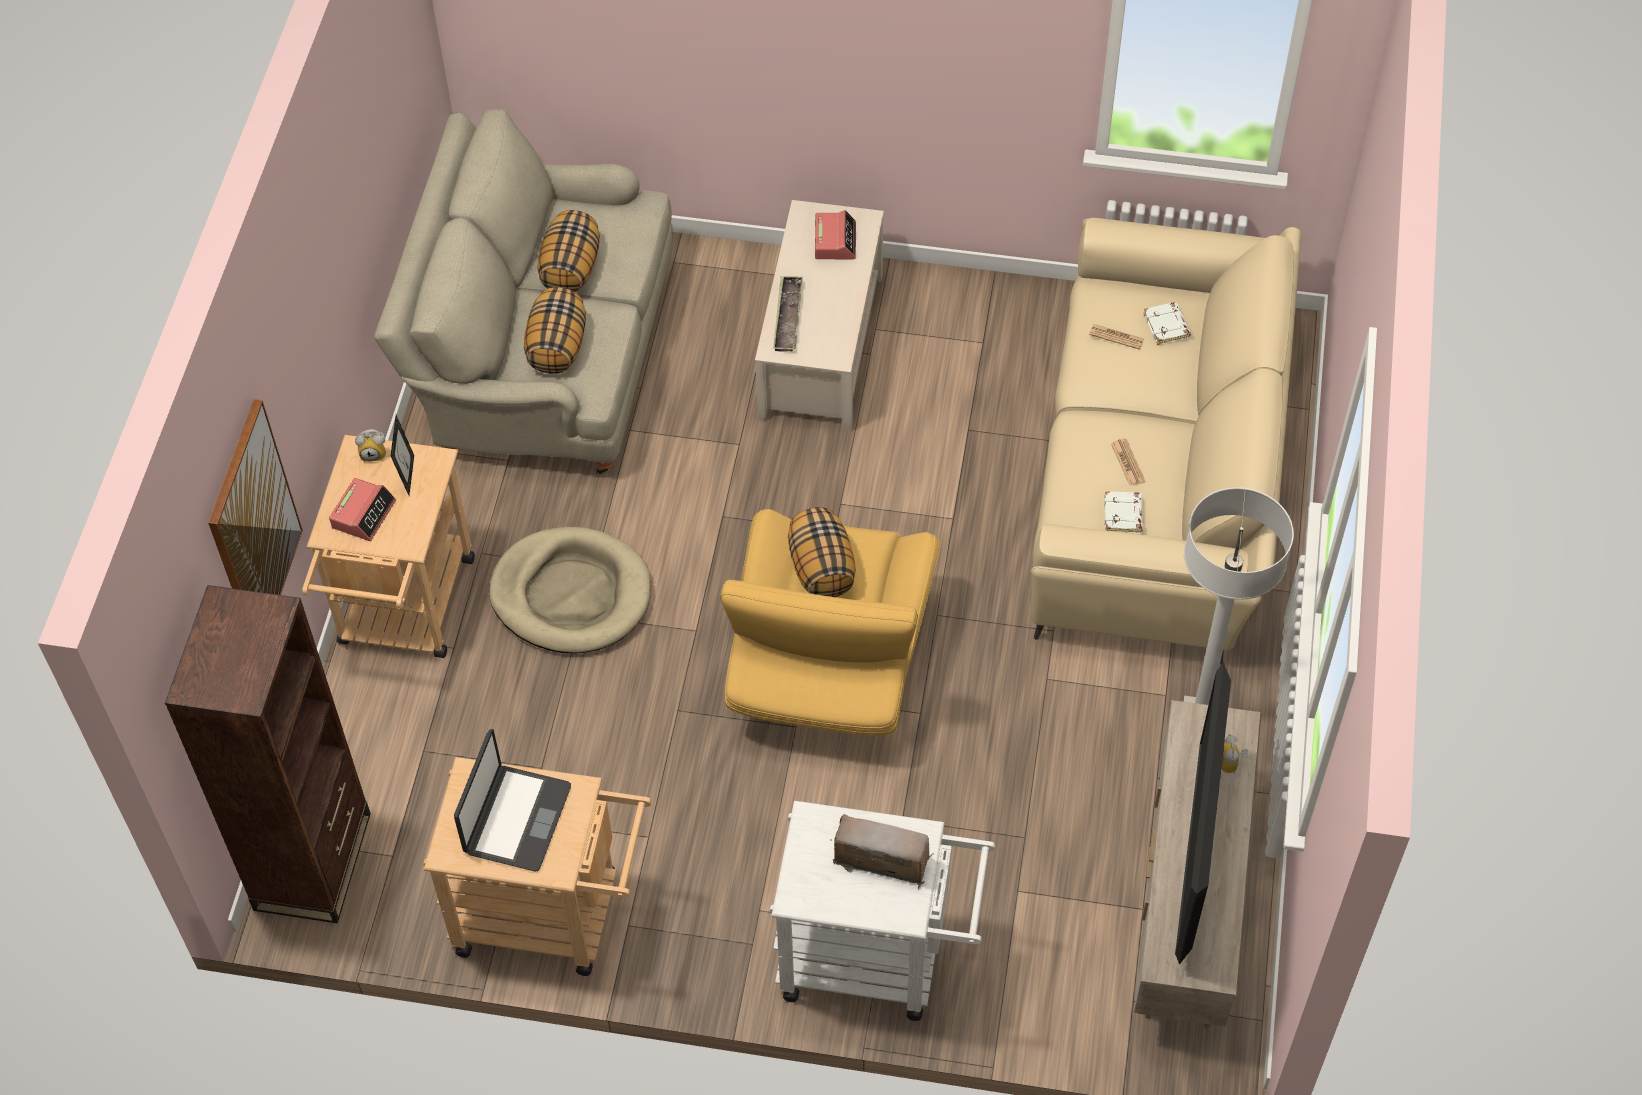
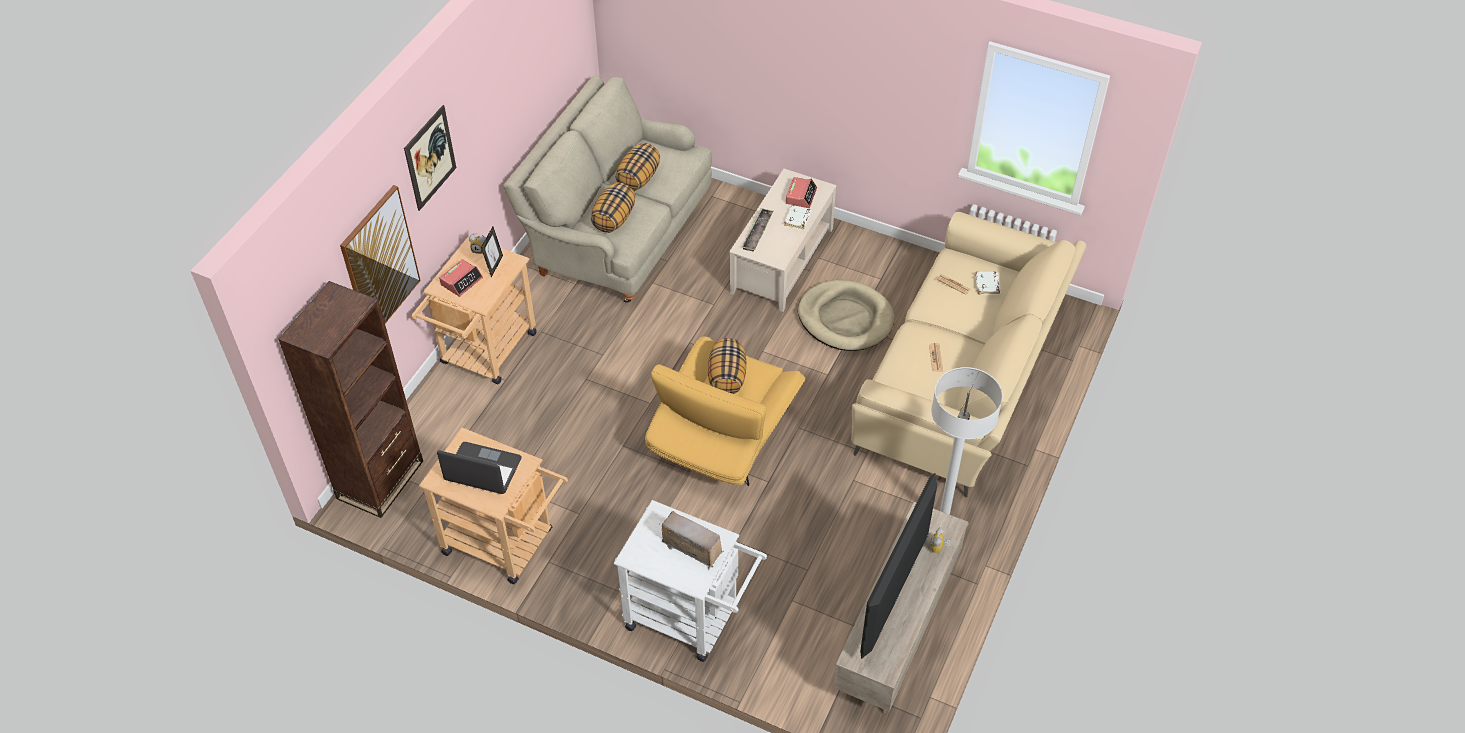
camera: 15 degrees right, 5 degrees down
laptop [454,729,571,871] -> laptop turned 105 degrees counterclockwise [437,442,522,494]
beige dog bed [489,527,651,654] -> beige dog bed moved to [798,280,895,351]
white book [1104,491,1143,533] -> white book moved to [784,205,812,230]
none -> picture [404,105,456,211]

